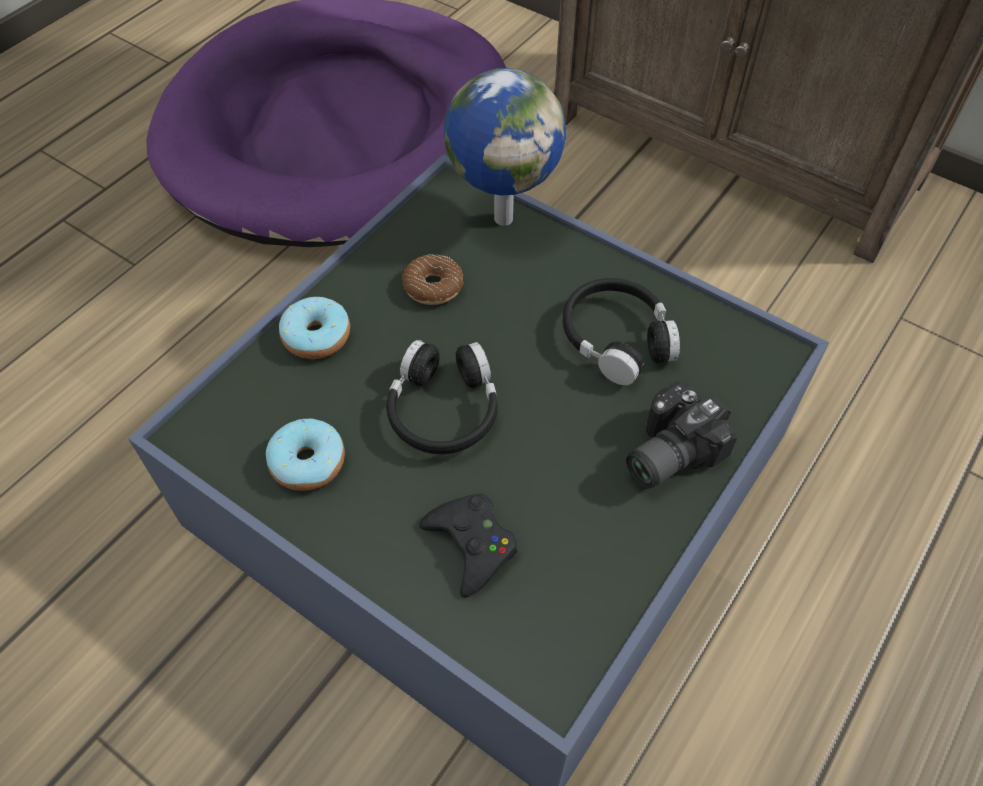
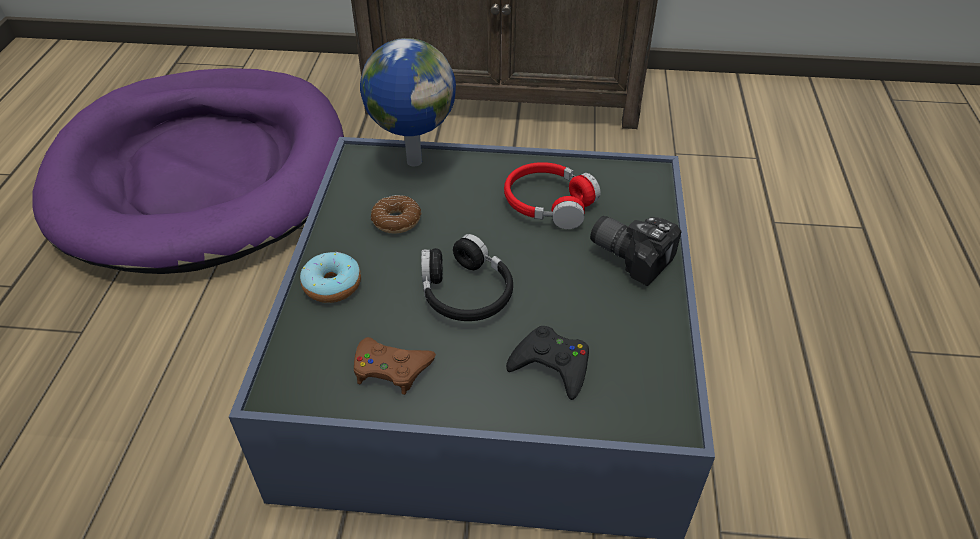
camera: 30 degrees left, 10 degrees down
donut [266,419,345,491] -> brown game controller [354,337,436,395]
black headphones [563,278,680,385] -> red headphones [504,162,601,229]
camera [626,381,737,489] -> camera turned 105 degrees clockwise [590,216,681,286]

